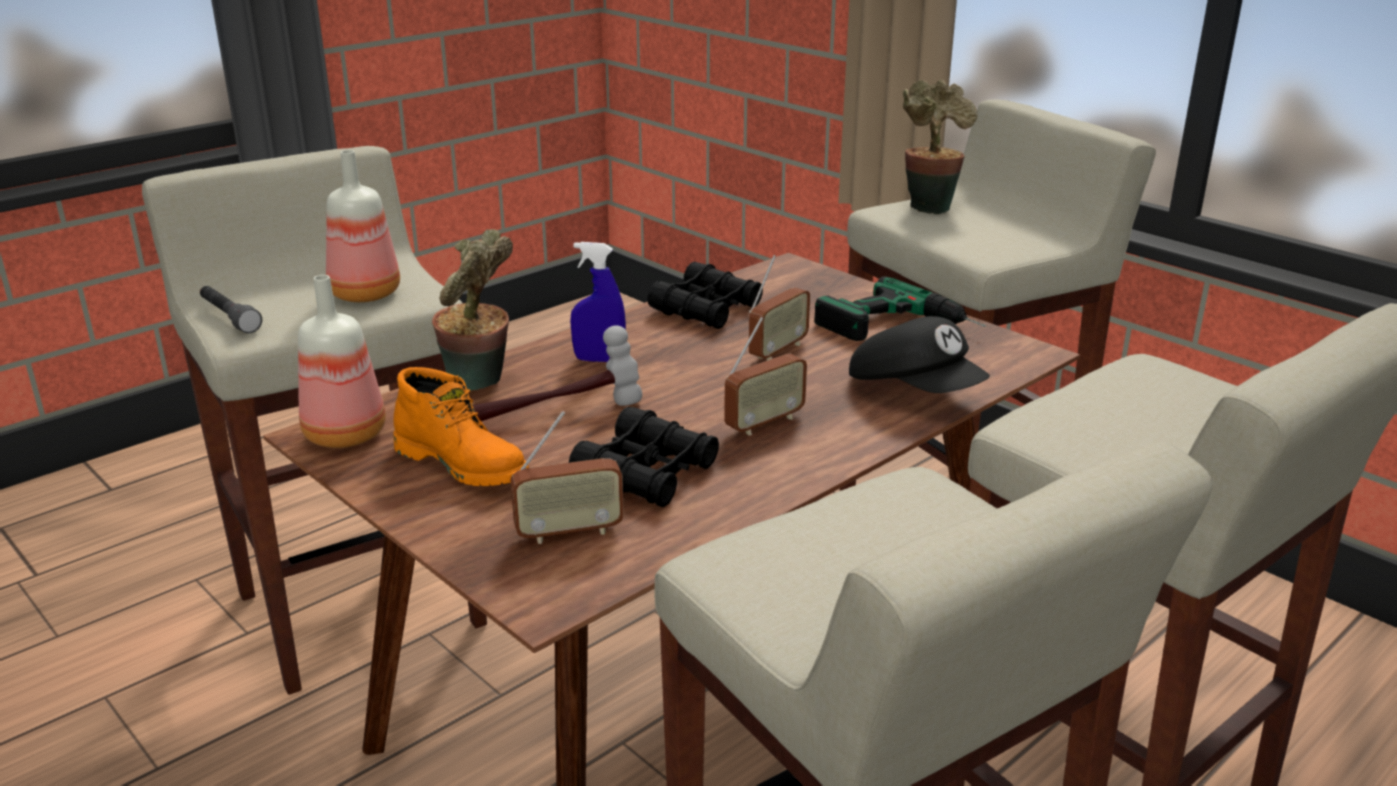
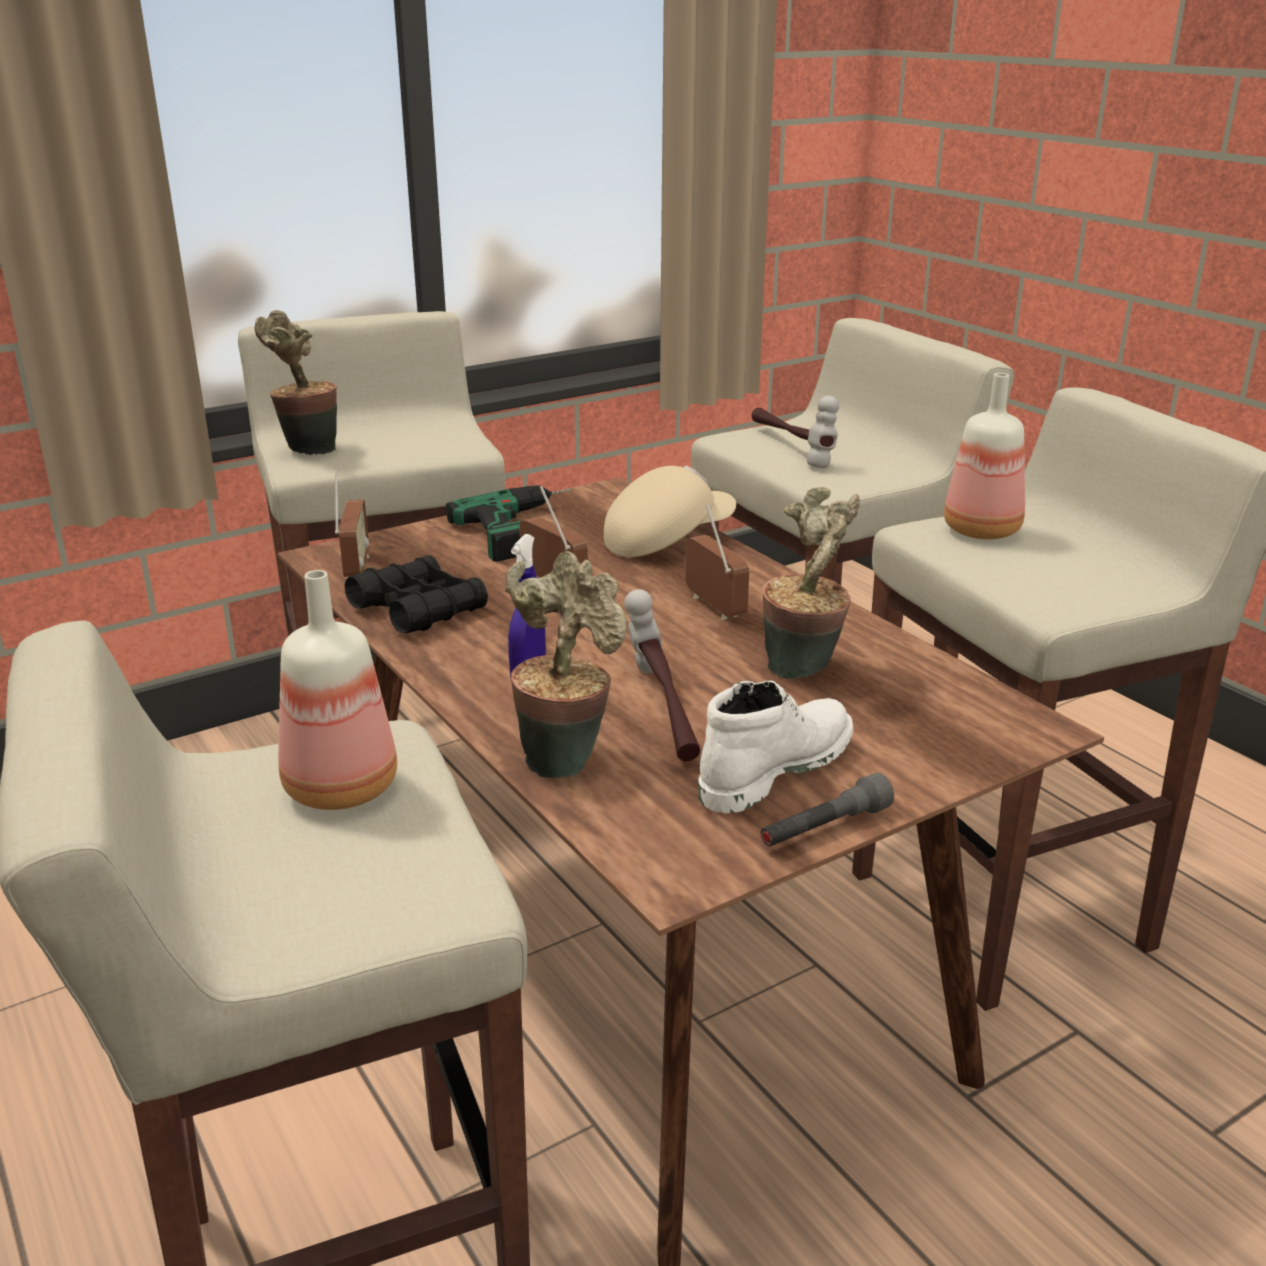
camera: 80 degrees left, 0 degrees up
grey flashlight [200,286,262,333] -> grey flashlight moved to [761,773,894,846]
bottle [298,275,386,448] -> bottle moved to [944,373,1025,539]
orange boot [394,367,529,486] -> white boot [698,680,853,813]
radio [510,411,624,544] -> radio moved to [335,469,369,579]
black binoculars [569,407,719,507] -> potted plant [762,487,860,679]
black cap [849,316,990,393] -> beige cap [604,465,736,557]
none -> hammer [751,396,839,468]

